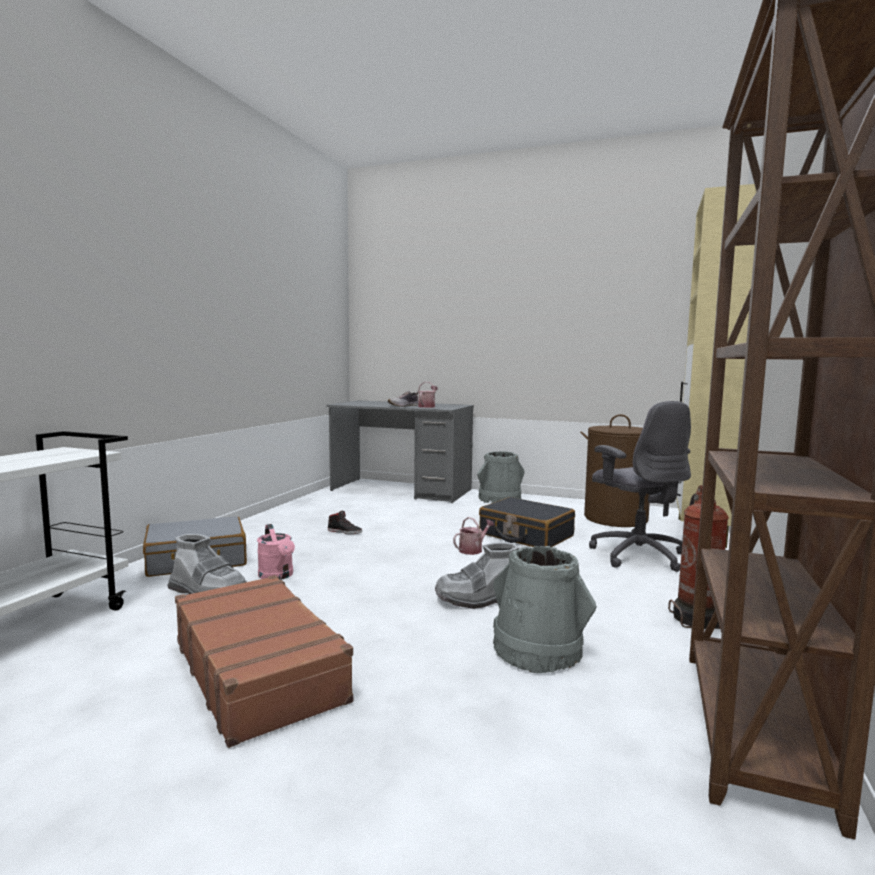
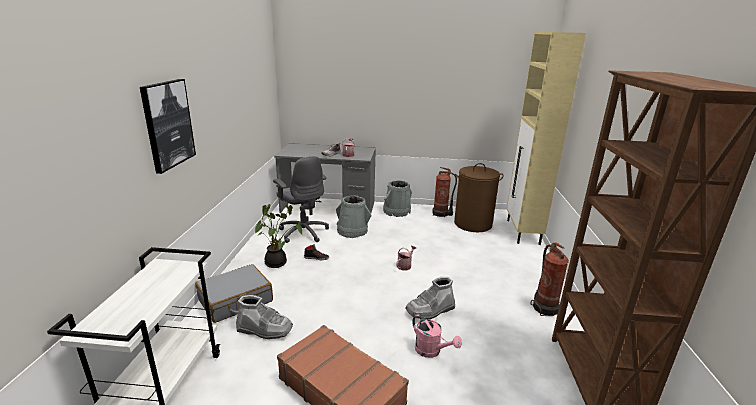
camera: 15 degrees left, 15 degrees up
pink watering can [257,524,295,580] -> pink watering can moved to [412,314,462,358]
black suitcase [479,497,575,547] -> none
grey bucket [493,546,597,673] -> grey bucket moved to [336,195,372,238]
grey office chair [589,401,691,572] -> grey office chair moved to [273,156,329,243]
none -> picture [140,79,196,174]
none -> potted plant [255,203,303,268]
none -> fire extinguisher [432,167,457,217]

